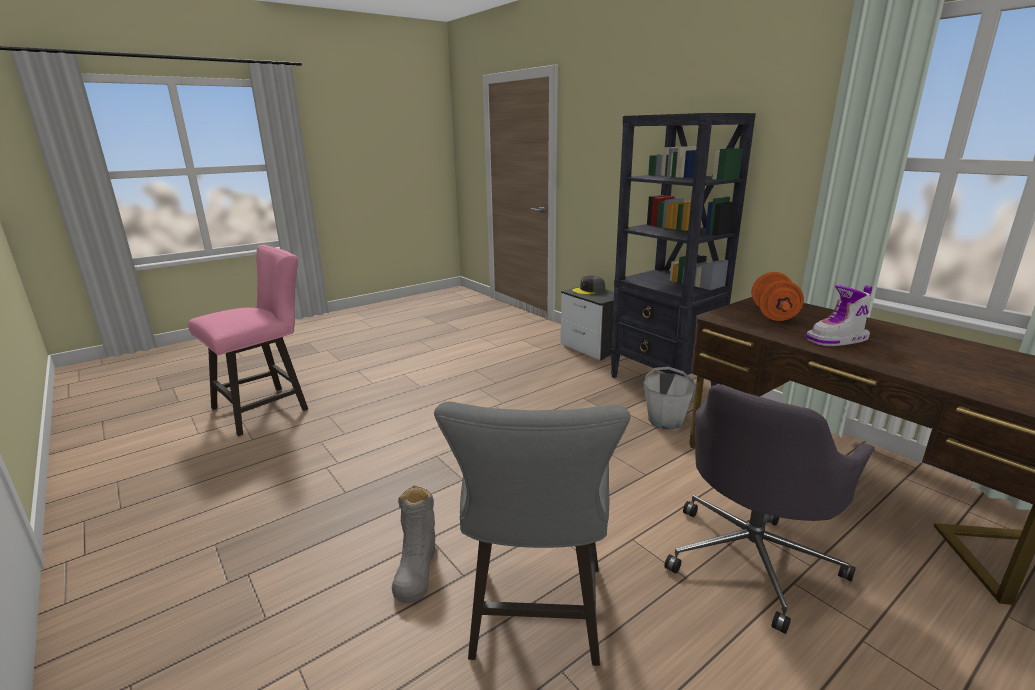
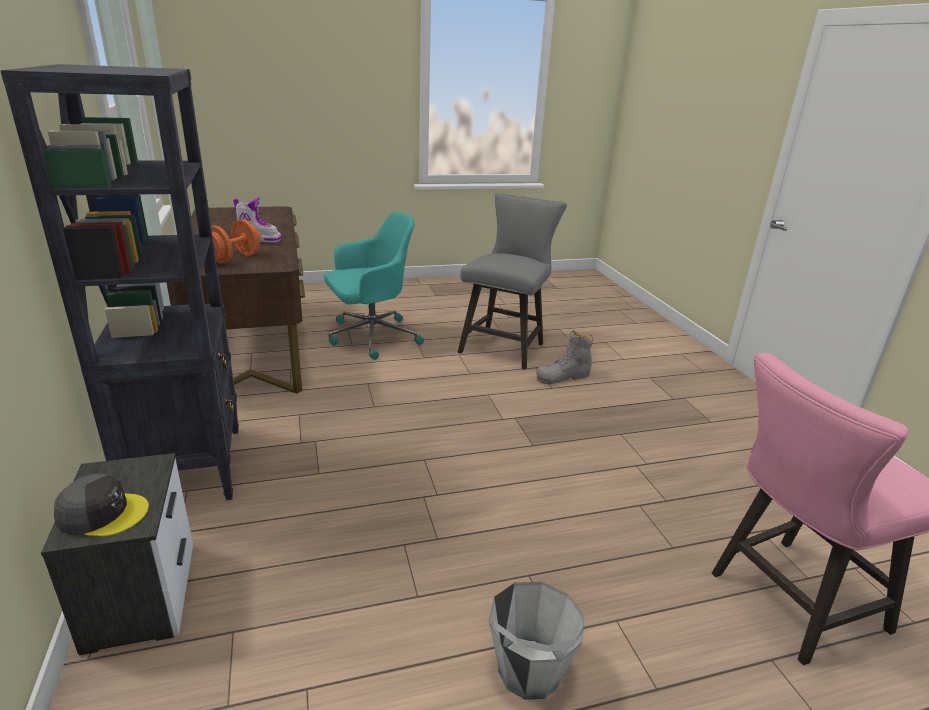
camera: 160 degrees left, 5 degrees up
grey boot [392,486,435,603] -> grey boot turned 135 degrees counterclockwise [536,330,593,384]
grey bucket [643,367,696,430] -> grey bucket moved to [489,582,584,700]
grey office chair [664,384,875,634] -> turquoise office chair [324,212,424,360]

